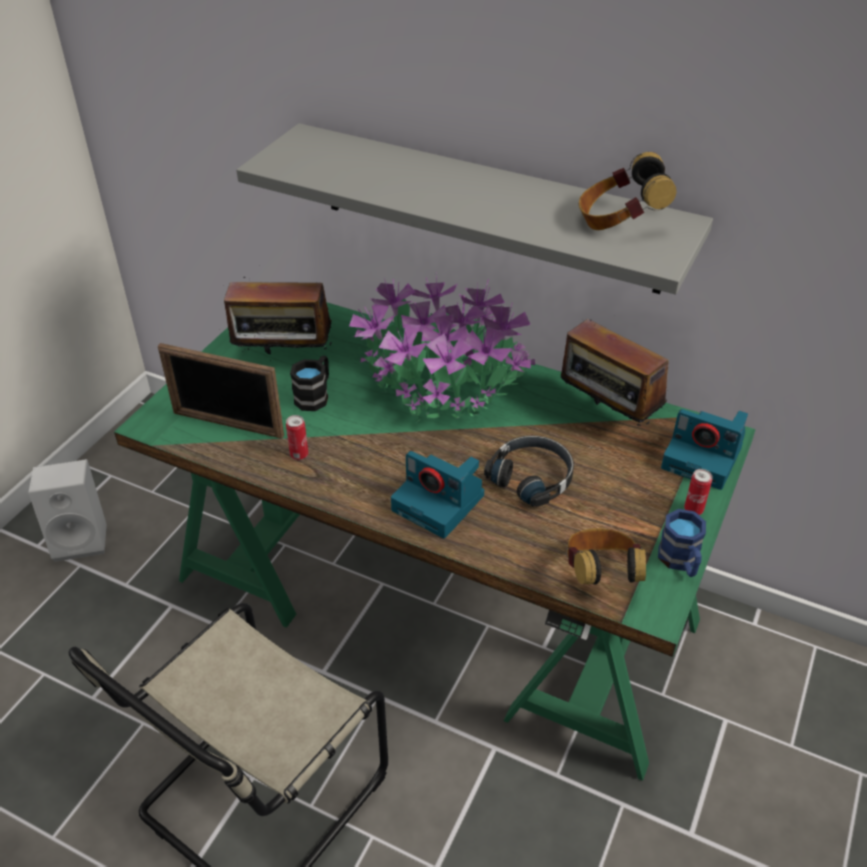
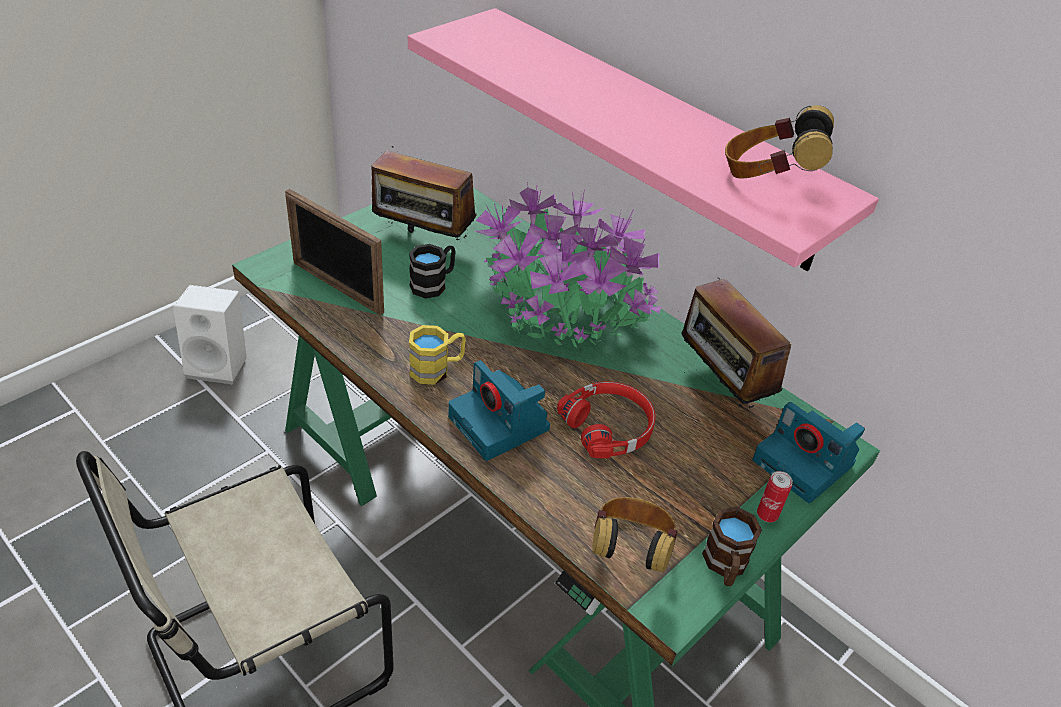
camera: 15 degrees right, 0 degrees up
grey shelf [236,123,713,294] -> pink shelf [408,8,879,271]
can [286,415,308,460] -> none
black headphones [484,435,574,507] -> red headphones [557,381,656,458]
blue mug [658,509,706,577] -> brown mug [702,507,762,586]
none -> yellow mug [409,325,466,385]

